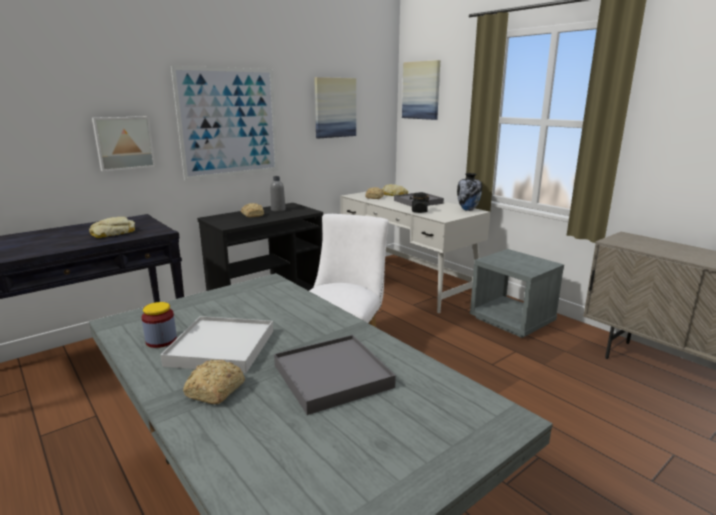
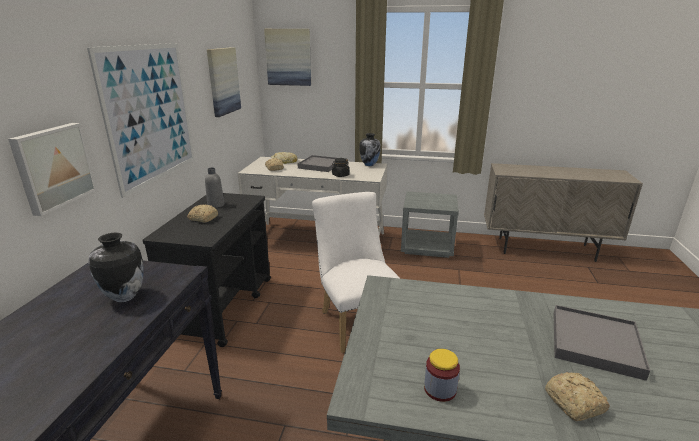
camera: 40 degrees left, 5 degrees up
bread [89,217,135,238] -> vase [89,233,143,303]
white tray [161,316,273,373] -> none

